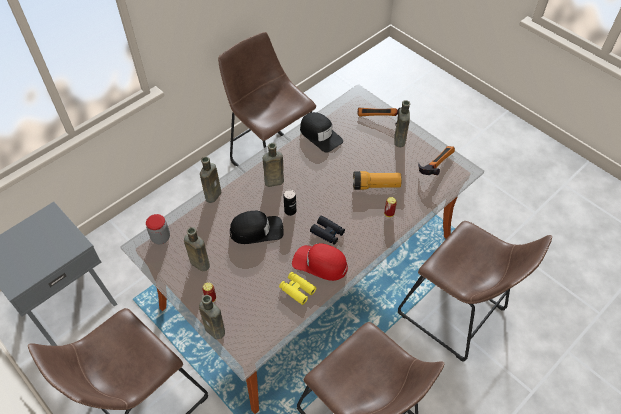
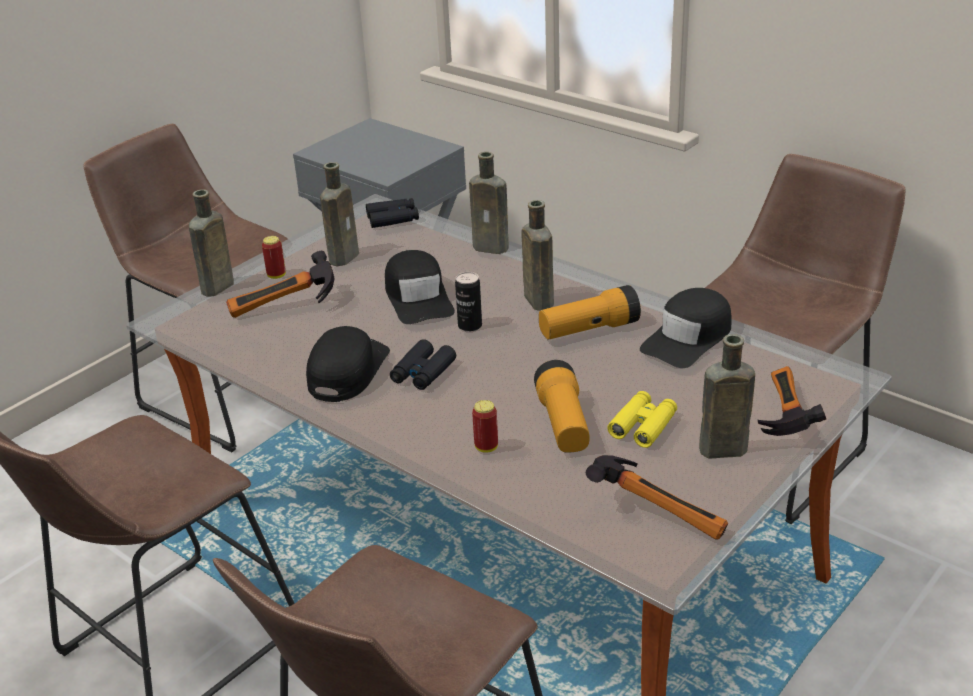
camera: 85 degrees right, 20 degrees down
jar [146,214,170,244] -> black binoculars [366,198,419,228]
yellow binoculars [279,272,316,305] -> yellow binoculars moved to [607,391,677,448]
red cap [292,243,348,281] -> black cap [306,326,390,402]
none -> hammer [226,251,334,318]
none -> flashlight [539,285,641,340]

